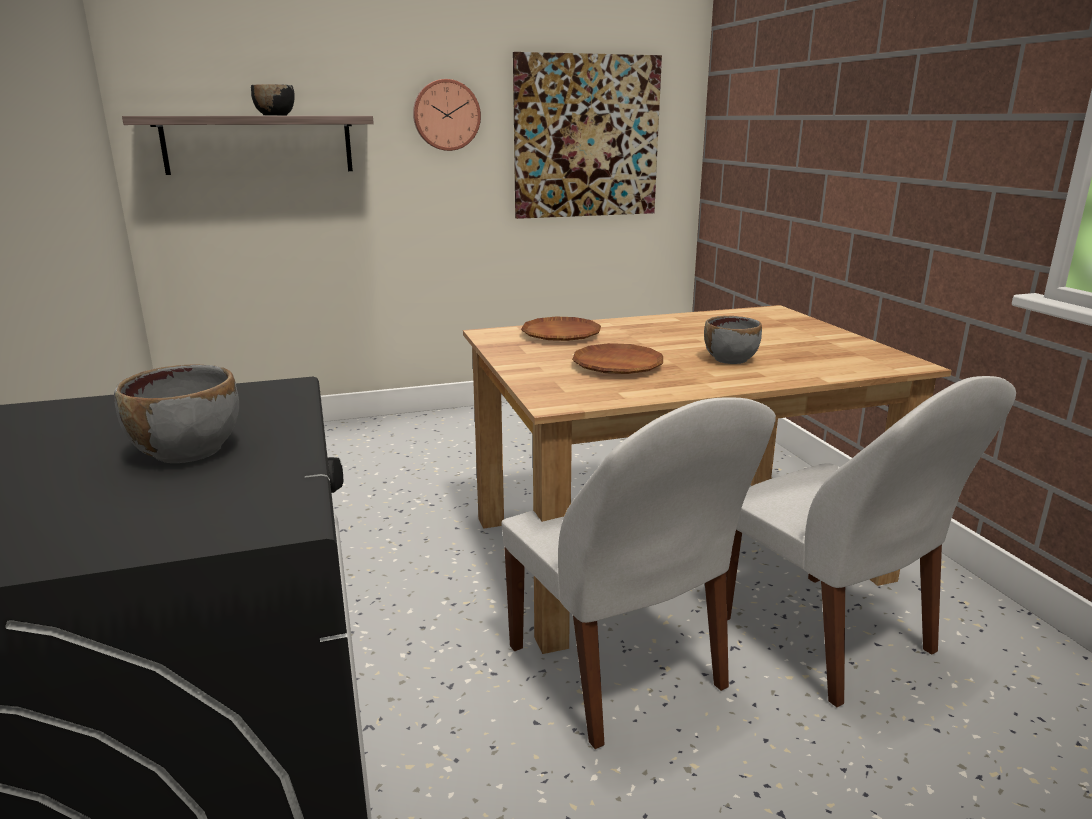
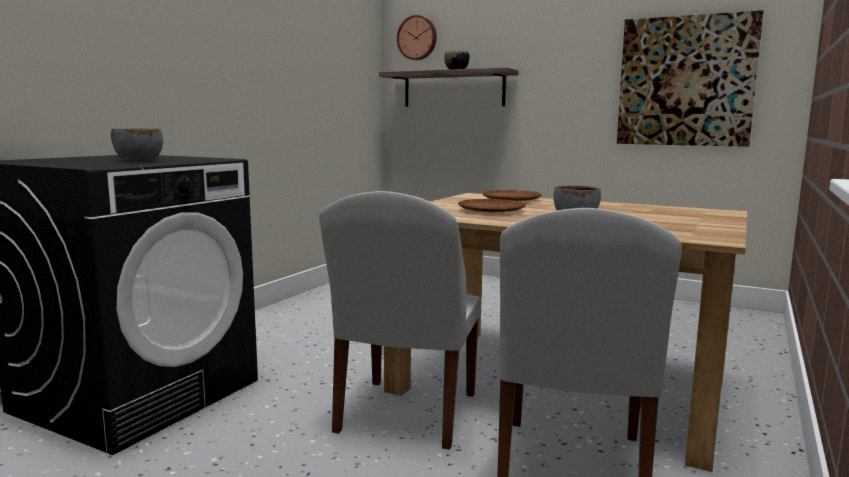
camera: 45 degrees right, 10 degrees down
wall clock [413,79,481,151] -> wall clock moved to [397,15,437,60]

